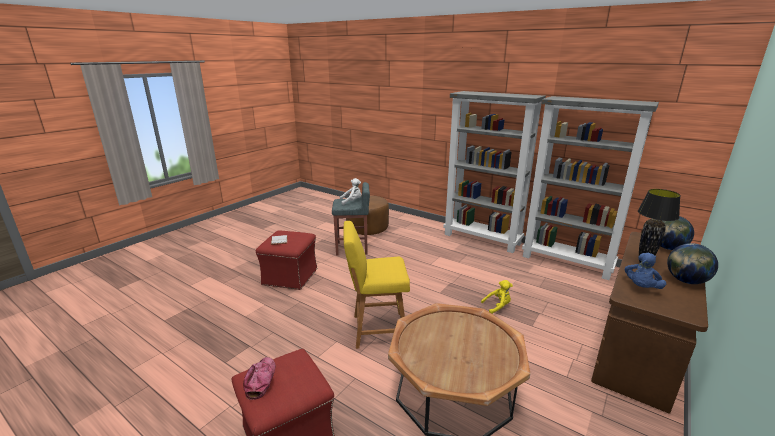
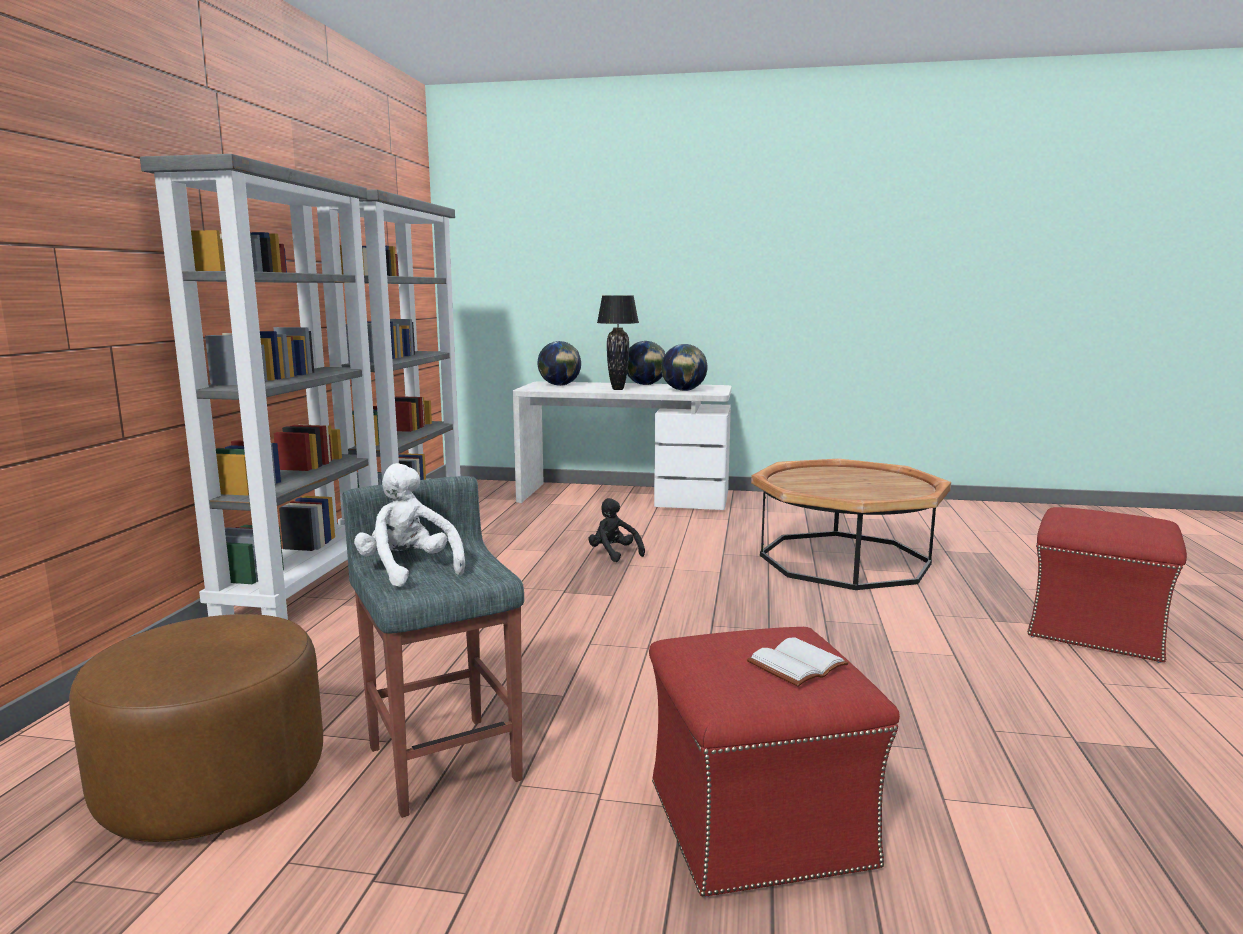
camera: 115 degrees left, 10 degrees down
cap [243,357,276,400] -> none
yellow stool [343,221,410,349] -> none
yellow plush toy [481,280,513,314] -> black plush toy [588,498,645,562]
brown desk [591,232,708,414] -> white desk [513,381,732,510]
blue plush toy [625,253,666,289] -> globe [661,344,707,391]

